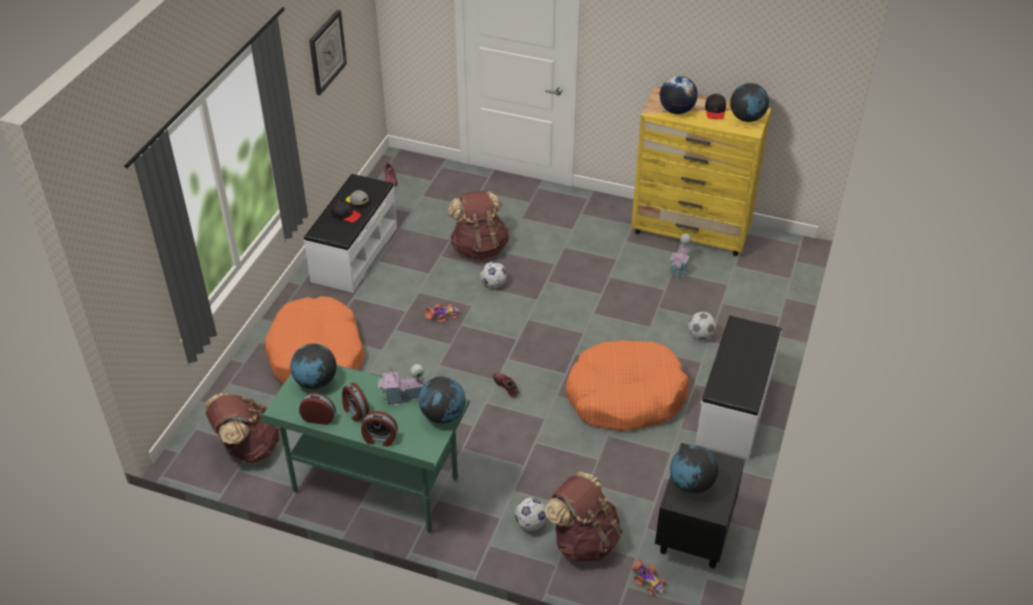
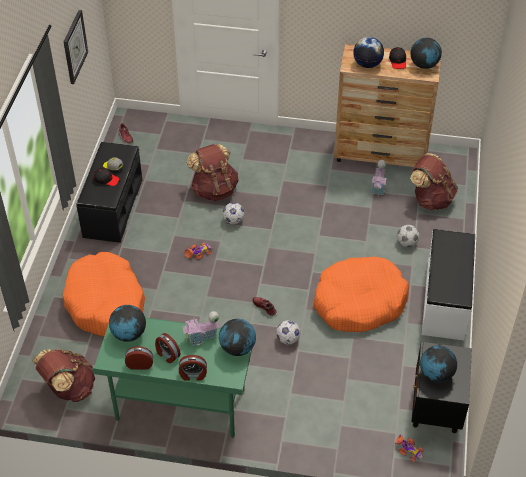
camera: 10 degrees left, 5 degrees up
white bench [304,174,397,293] -> black bench [76,142,143,243]
football [515,498,547,531] -> football moved to [276,320,300,345]
brown backpack [544,471,623,562] -> brown backpack moved to [410,153,458,211]
yellow dresser [631,87,771,256] -> brown dresser [334,44,441,167]

